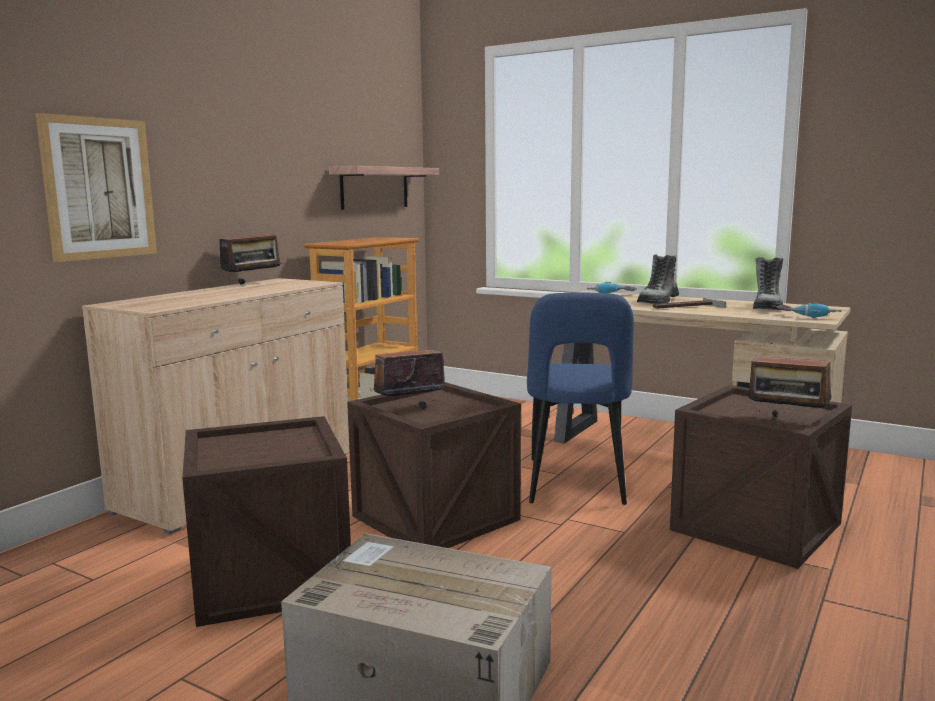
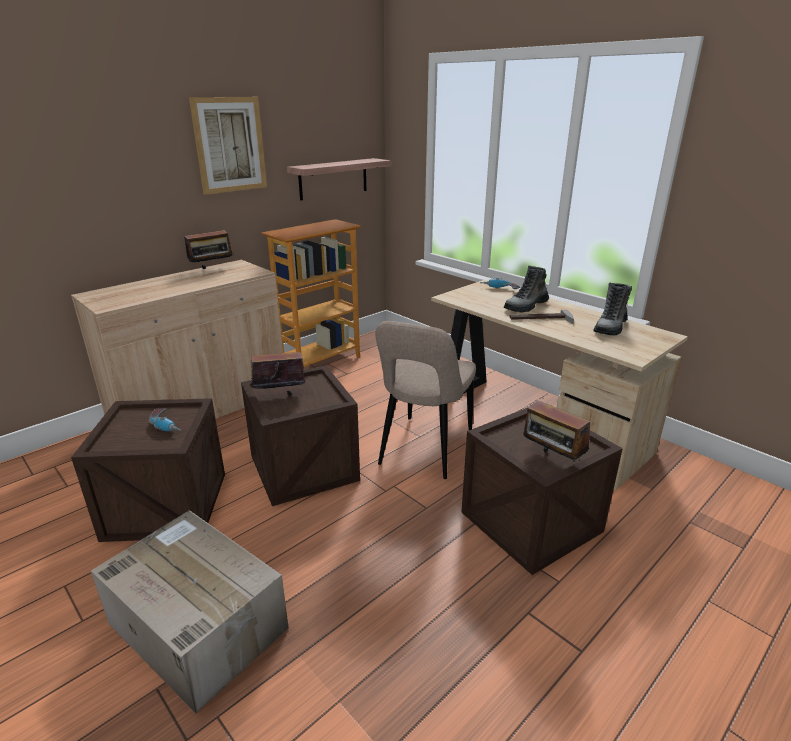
camera: 15 degrees right, 15 degrees up
picture [35,113,157,262] -> picture moved to [189,97,267,195]
blue chair [527,293,634,505] -> beige chair [375,321,476,479]
power drill [776,302,842,318] -> power drill moved to [149,408,181,431]

